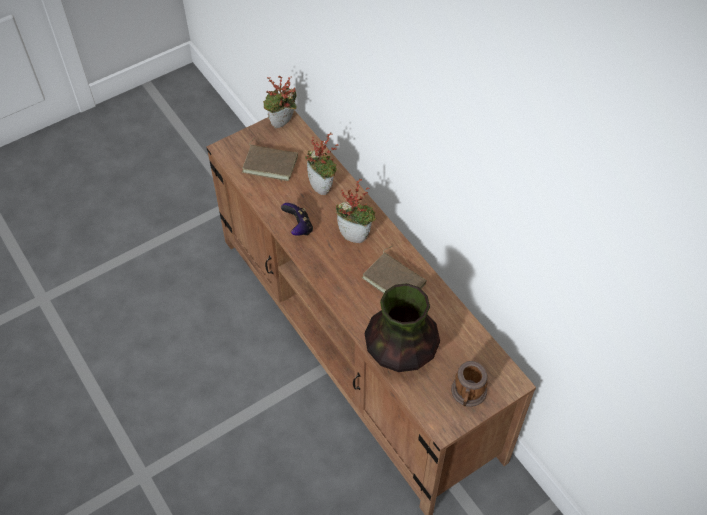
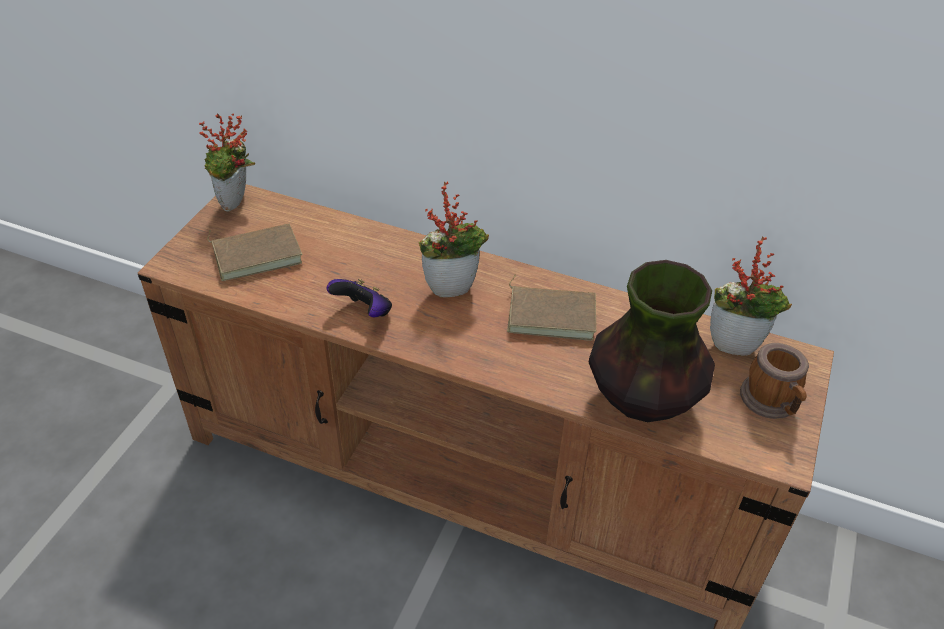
camera: 35 degrees left, 10 degrees down
potted plant [305,132,339,195] -> potted plant moved to [710,237,792,355]

